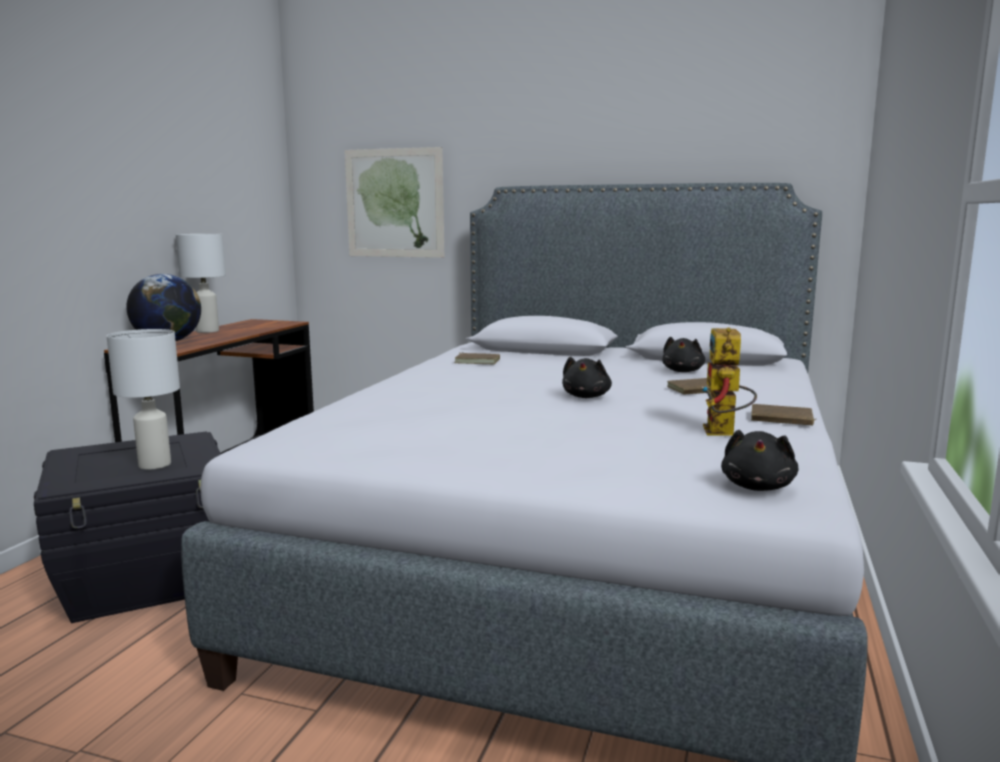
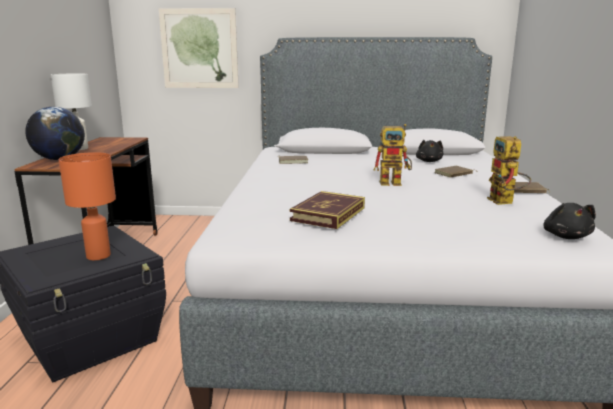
camera: 15 degrees left, 5 degrees up
white table lamp [106,329,180,470] -> orange table lamp [58,152,116,260]
black plush toy [562,357,612,398] -> toy robot [373,124,412,186]
none -> book [290,191,365,229]

